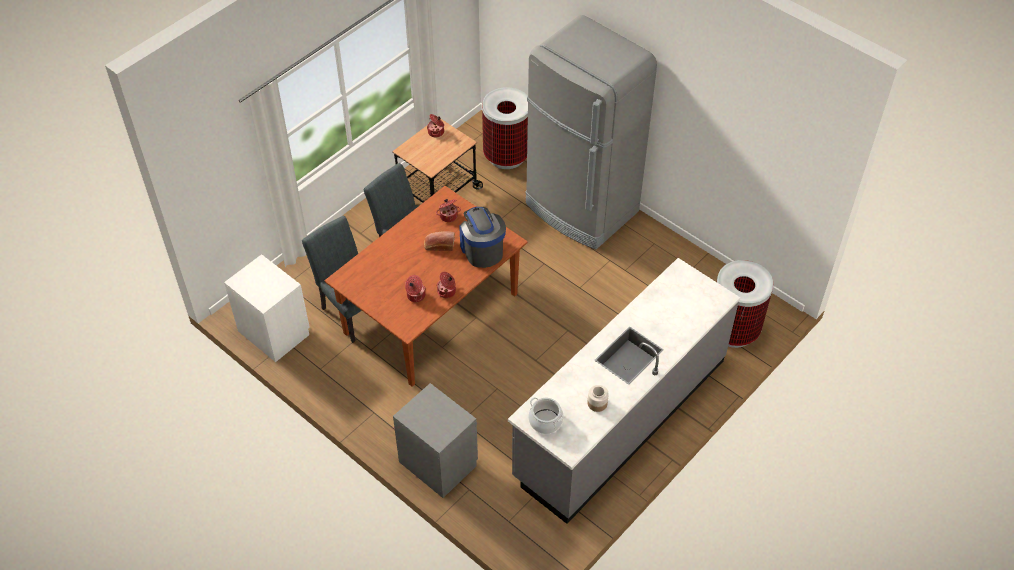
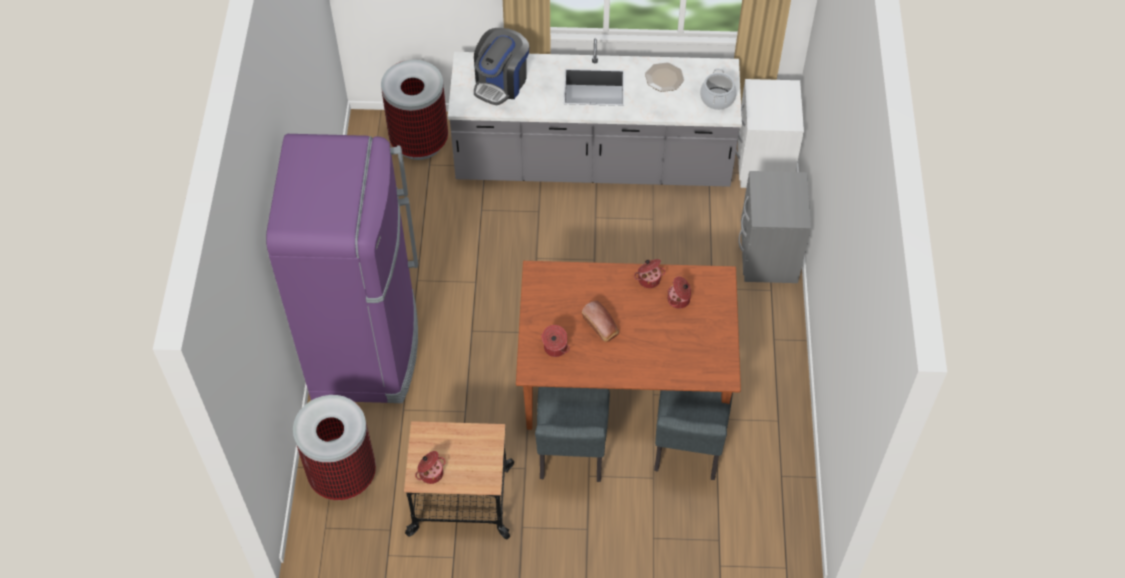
camera: 130 degrees left, 5 degrees up
white nightstand [224,254,310,362] -> white nightstand moved to [736,79,804,188]
coffee machine [459,207,506,268] -> coffee machine moved to [474,28,529,105]
grey fridge [525,15,657,249] -> purple fridge [266,134,418,403]
jar [588,385,609,412] -> plate [645,62,684,92]

